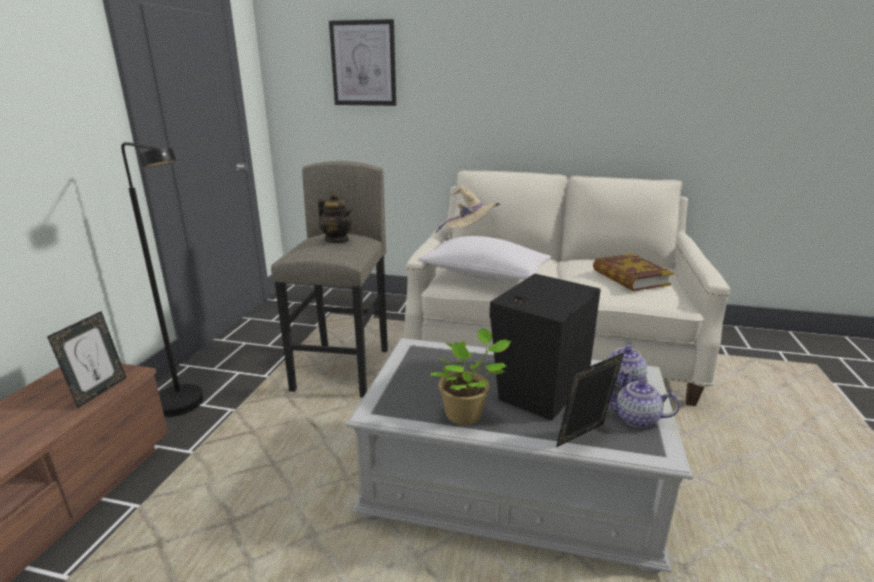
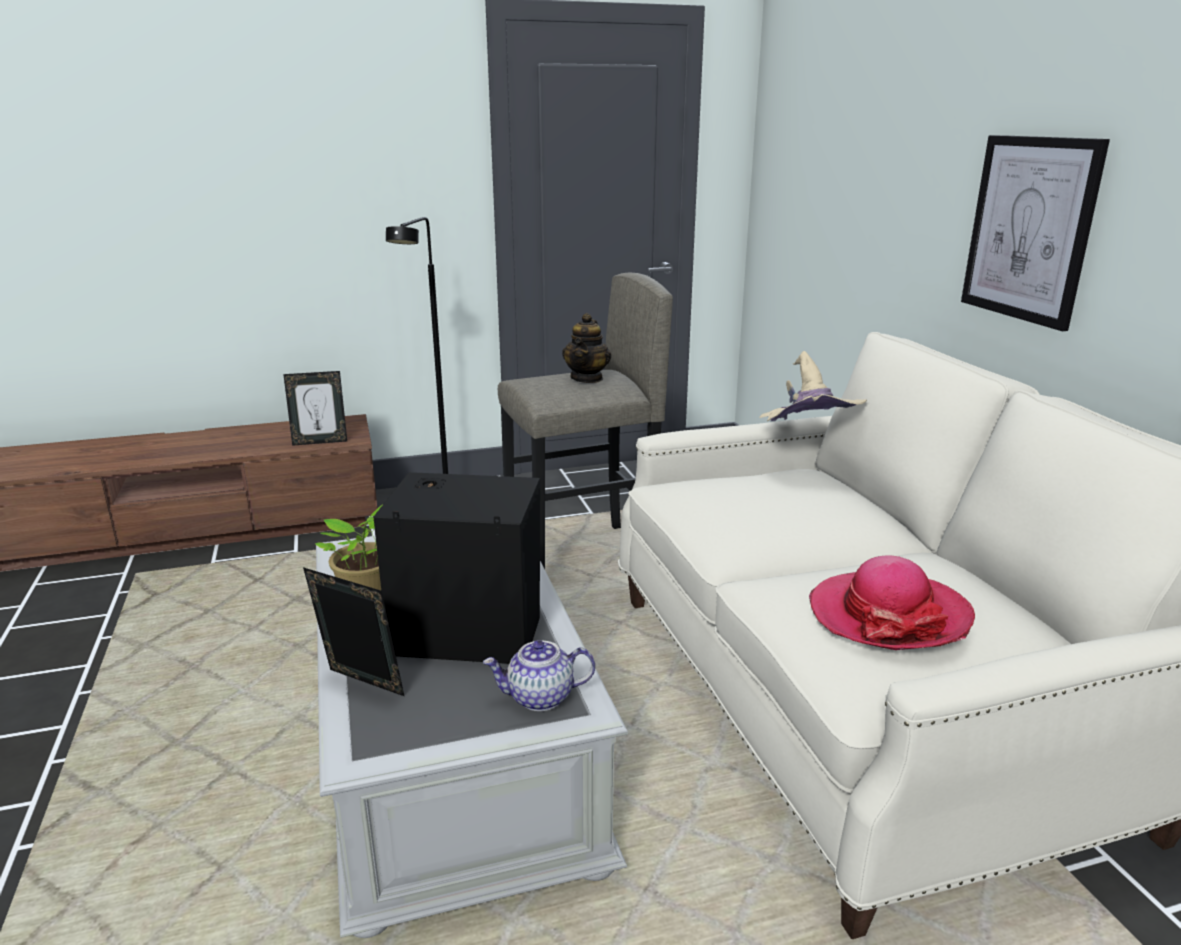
camera: 60 degrees right, 0 degrees up
picture [329,19,396,106] -> picture moved to [961,135,1110,331]
white pillow [418,236,551,281] -> none
book [593,253,674,291] -> hat [809,555,975,650]
teapot [609,381,680,428] -> none

